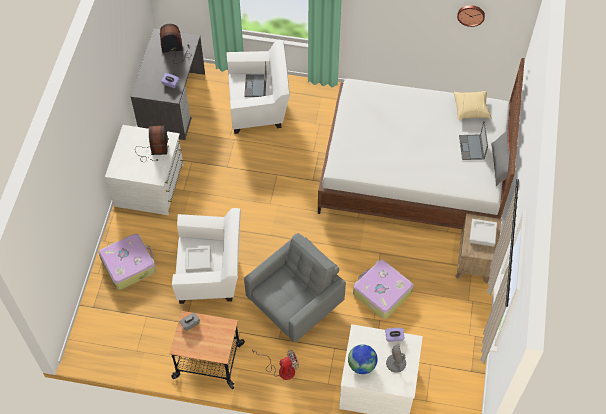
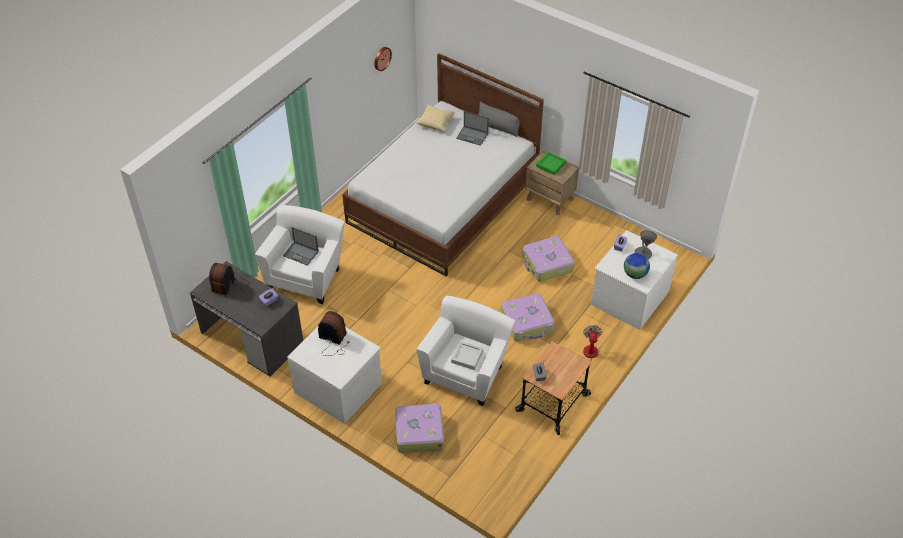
camera: 65 degrees left, 10 degrees down
grey armchair [244,233,346,343] -> suitcase [501,293,554,342]
grey tray [469,219,497,247] -> green tray [536,152,566,175]

